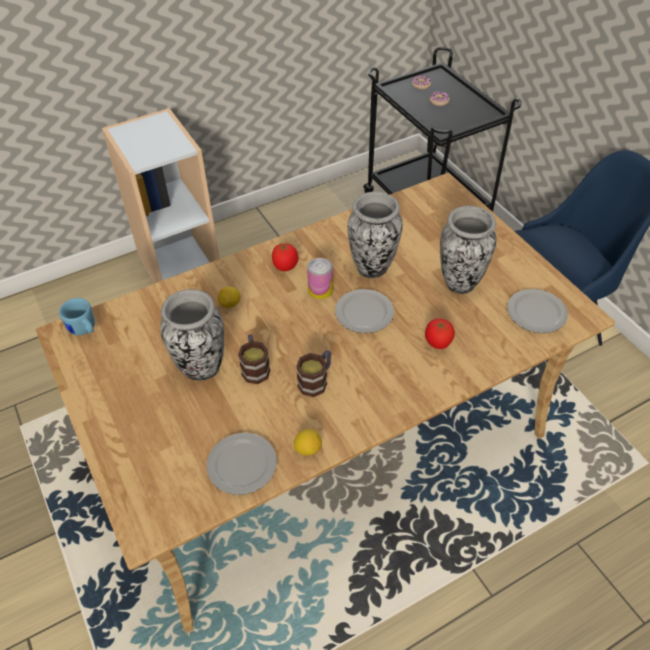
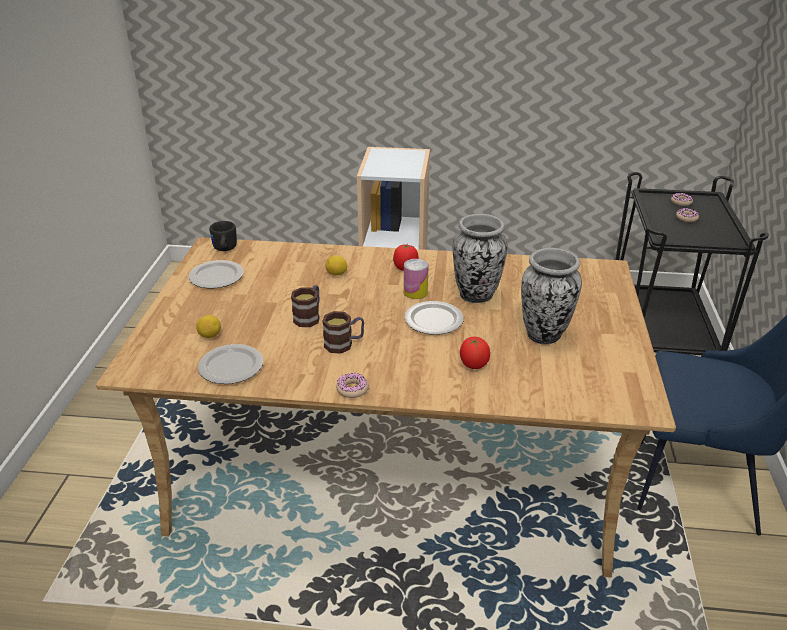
camera: 35 degrees right, 15 degrees down
blue mug [59,298,95,335] -> black mug [209,221,237,251]
vase [160,289,224,381] -> none
lemon [294,429,322,456] -> lemon moved to [196,315,221,338]
plate [507,289,568,333] -> plate moved to [189,260,244,289]
none -> donut [336,373,369,398]

